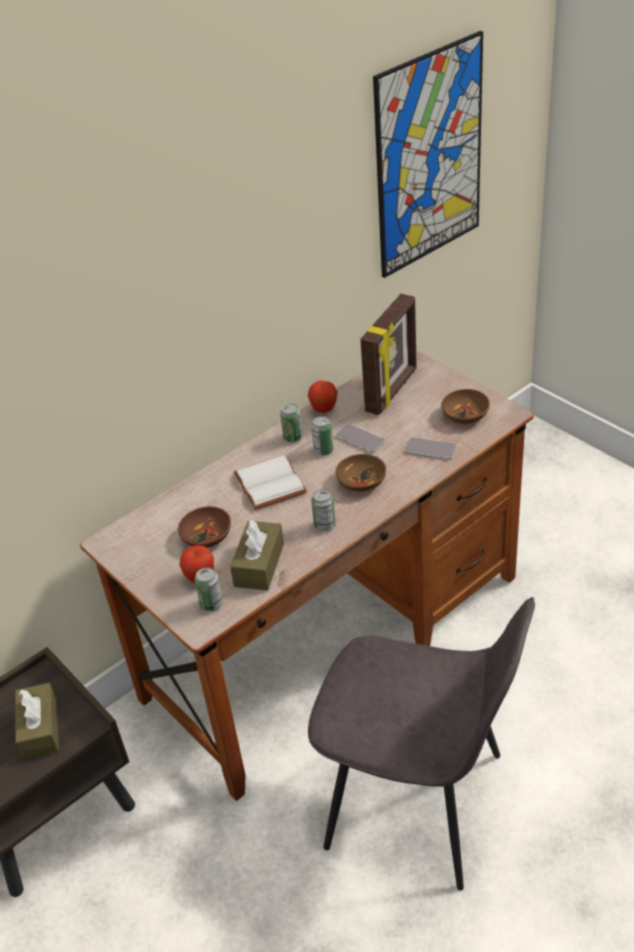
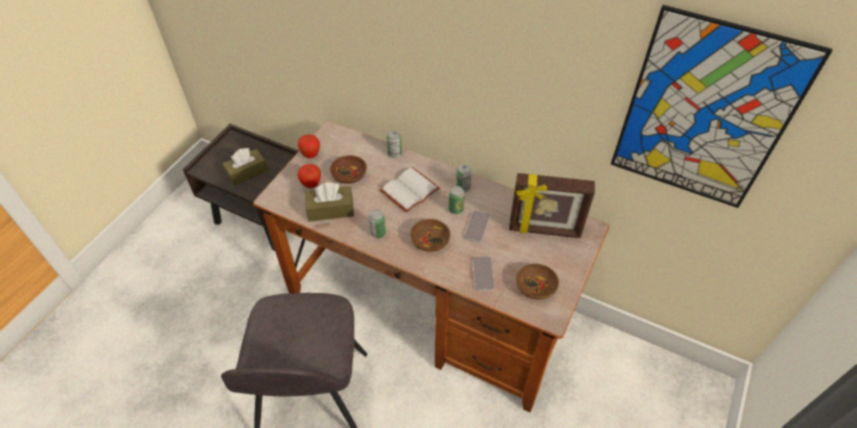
camera: 65 degrees right, 10 degrees up
can [195,567,223,612] -> can moved to [387,131,402,158]
apple [308,381,338,413] -> apple moved to [298,134,320,158]

